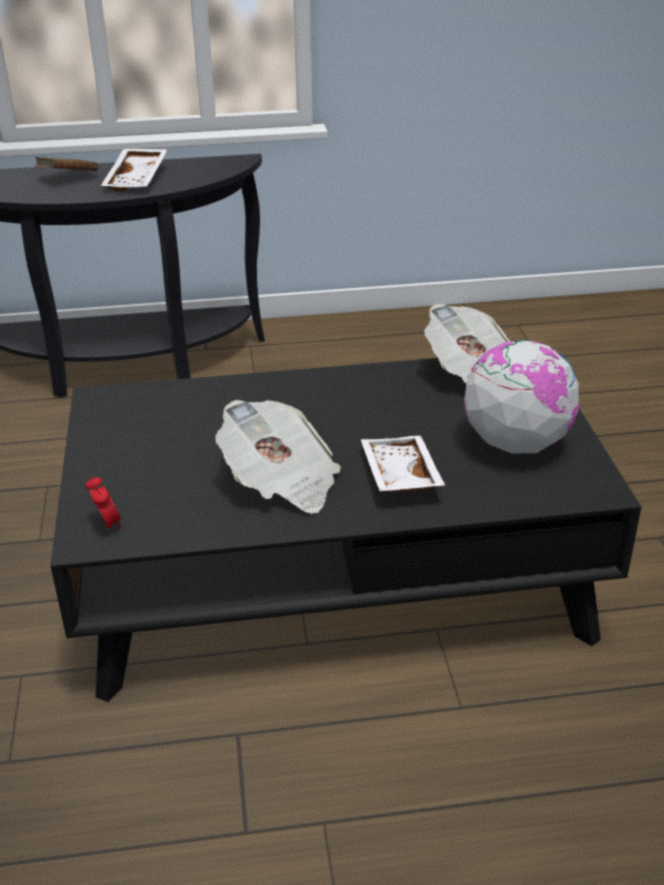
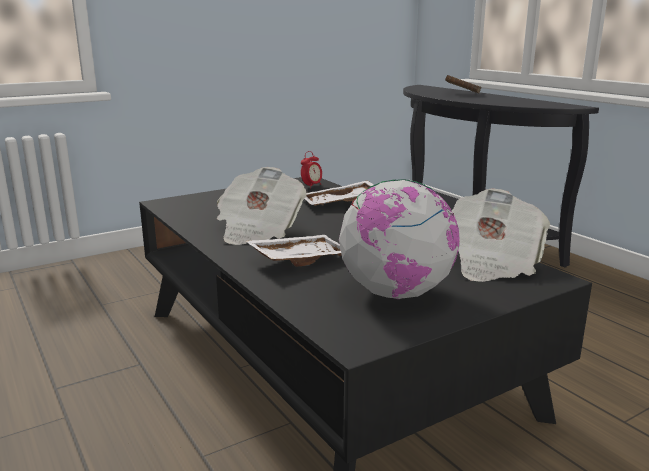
camera: 65 degrees right, 15 degrees down
alarm clock [85,476,122,530] -> alarm clock moved to [301,151,322,188]
white tray [101,149,168,191] -> white tray moved to [305,180,374,206]

